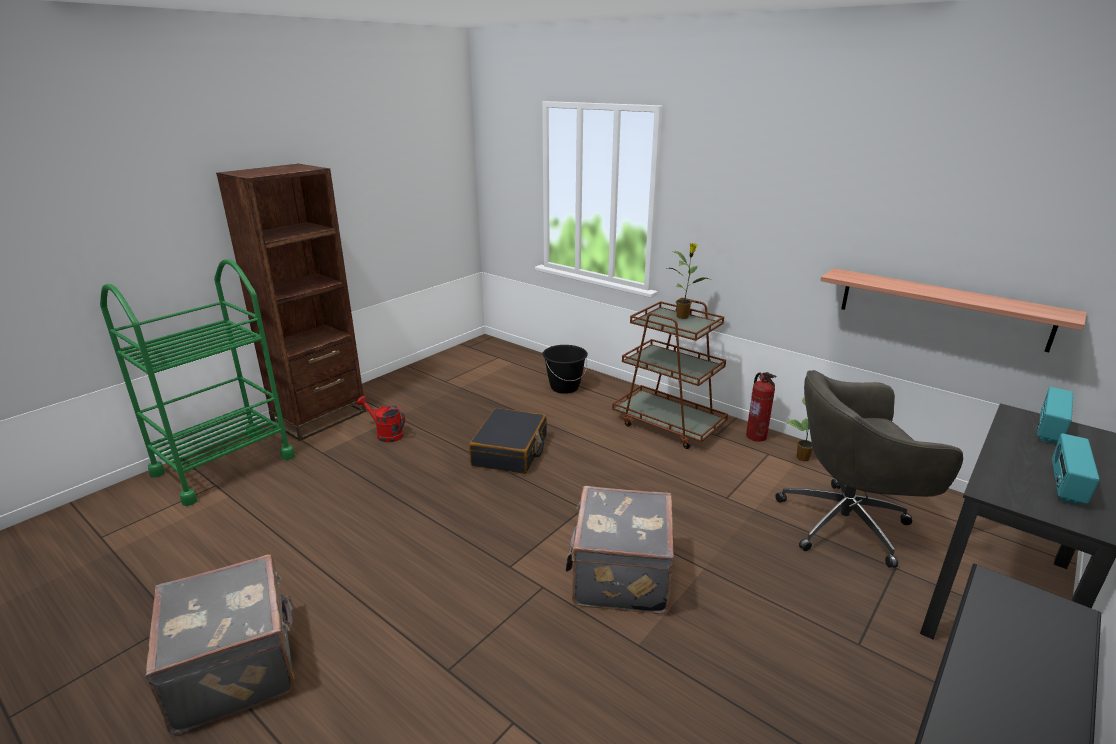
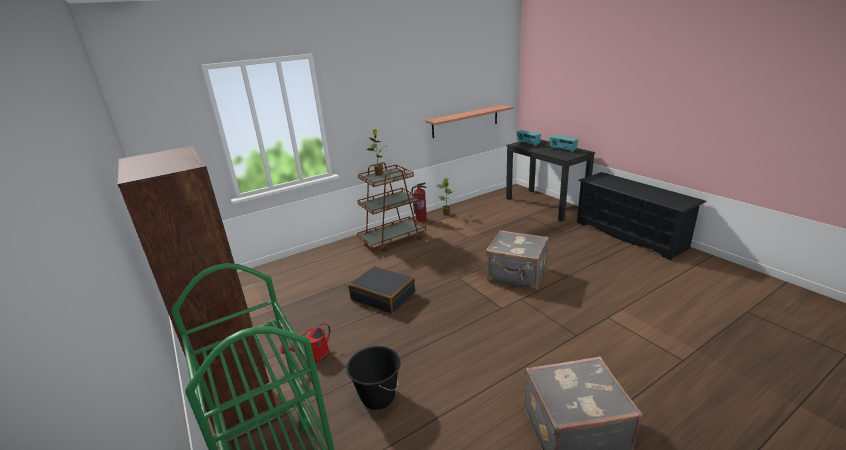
camera: 70 degrees left, 0 degrees up
black bucket [542,345,588,394] -> black bucket moved to [347,346,401,410]
grey office chair [775,370,963,568] -> none

